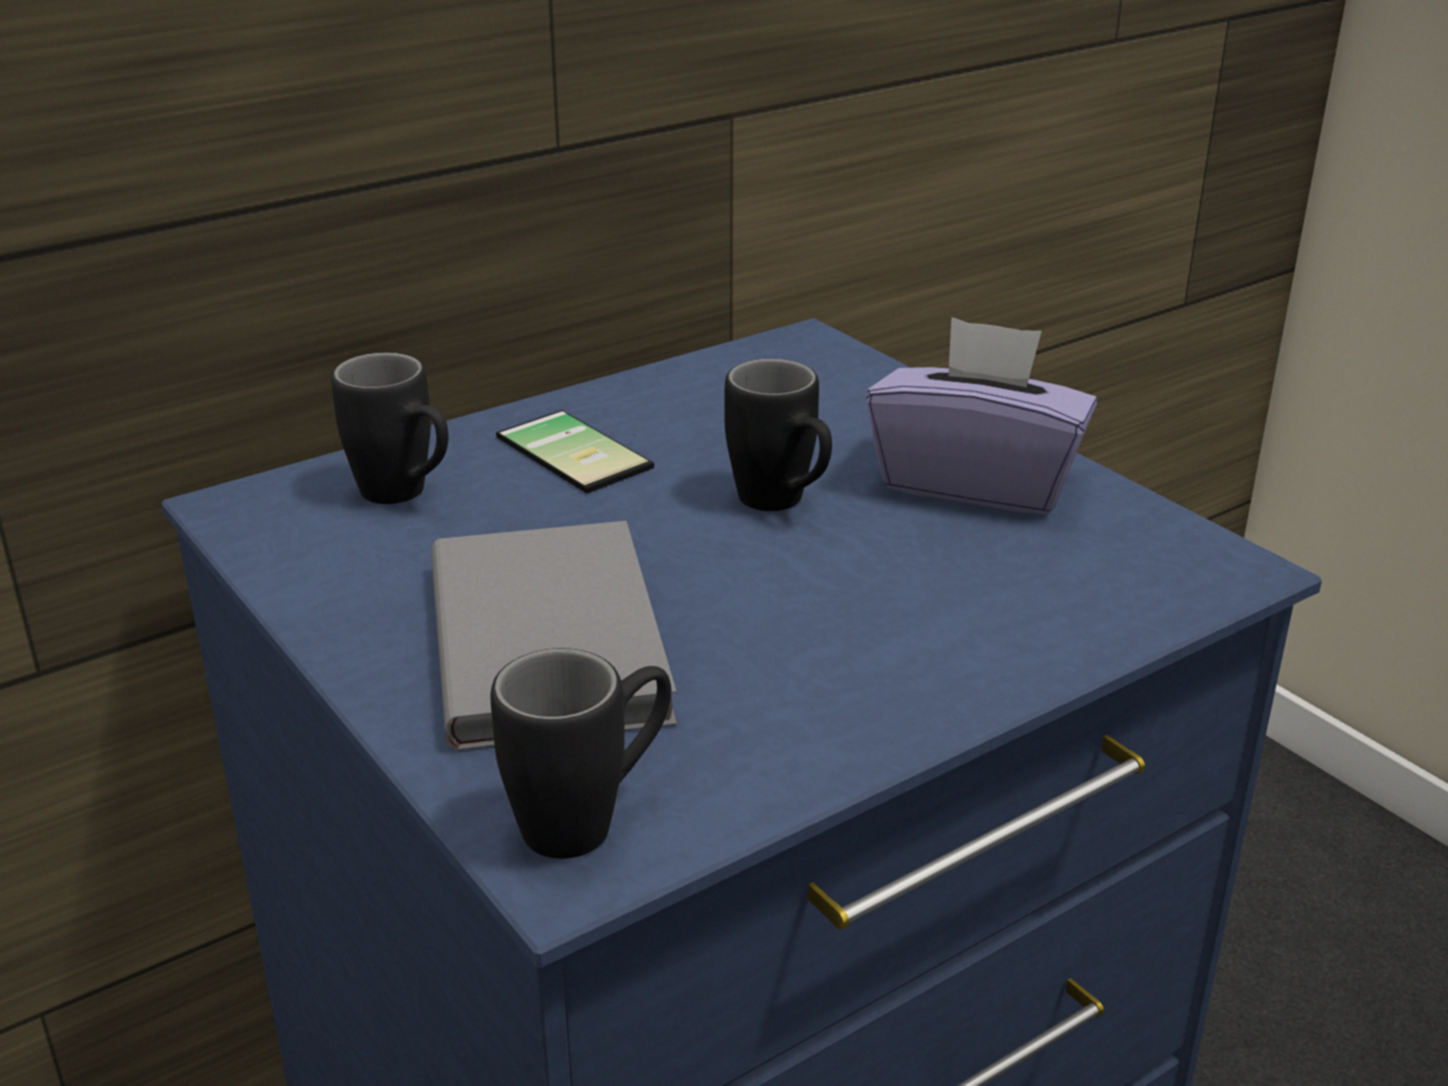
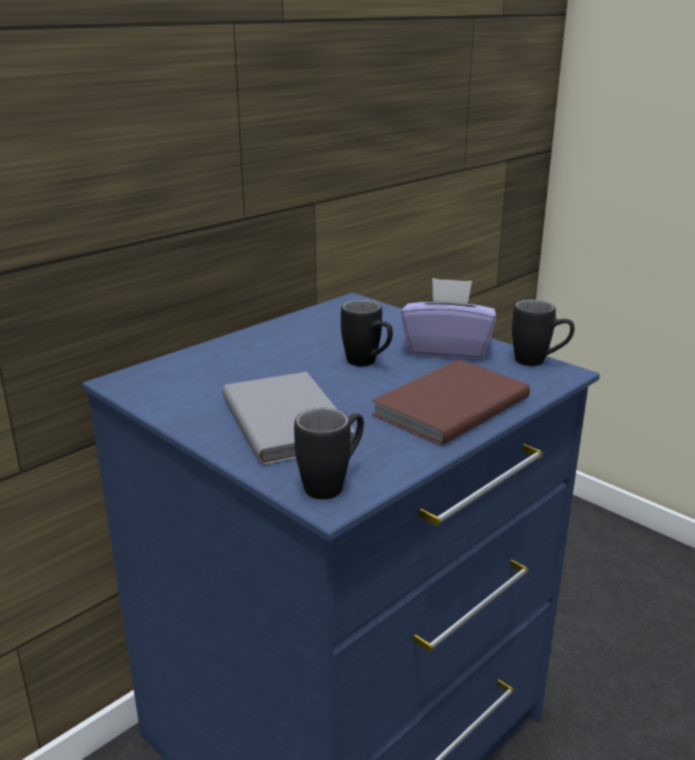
camera: 10 degrees left, 5 degrees down
black mug [331,353,448,504] -> black mug moved to [512,299,575,366]
phone [496,410,654,494] -> none
none -> brown book [372,359,530,446]

